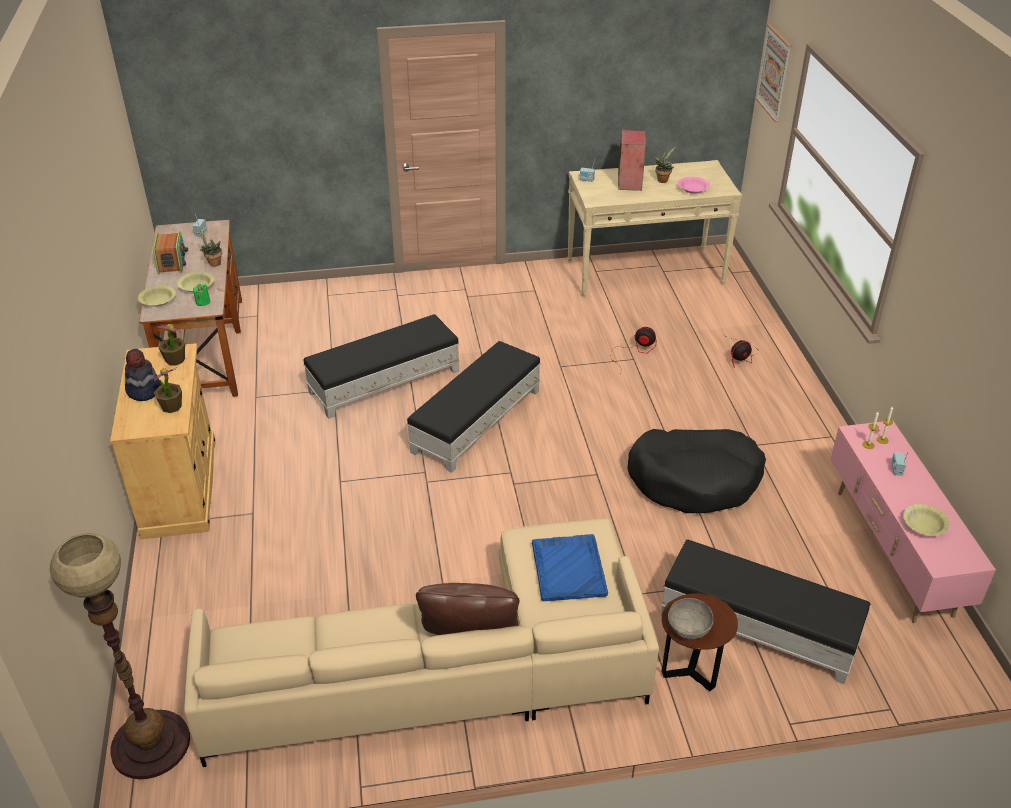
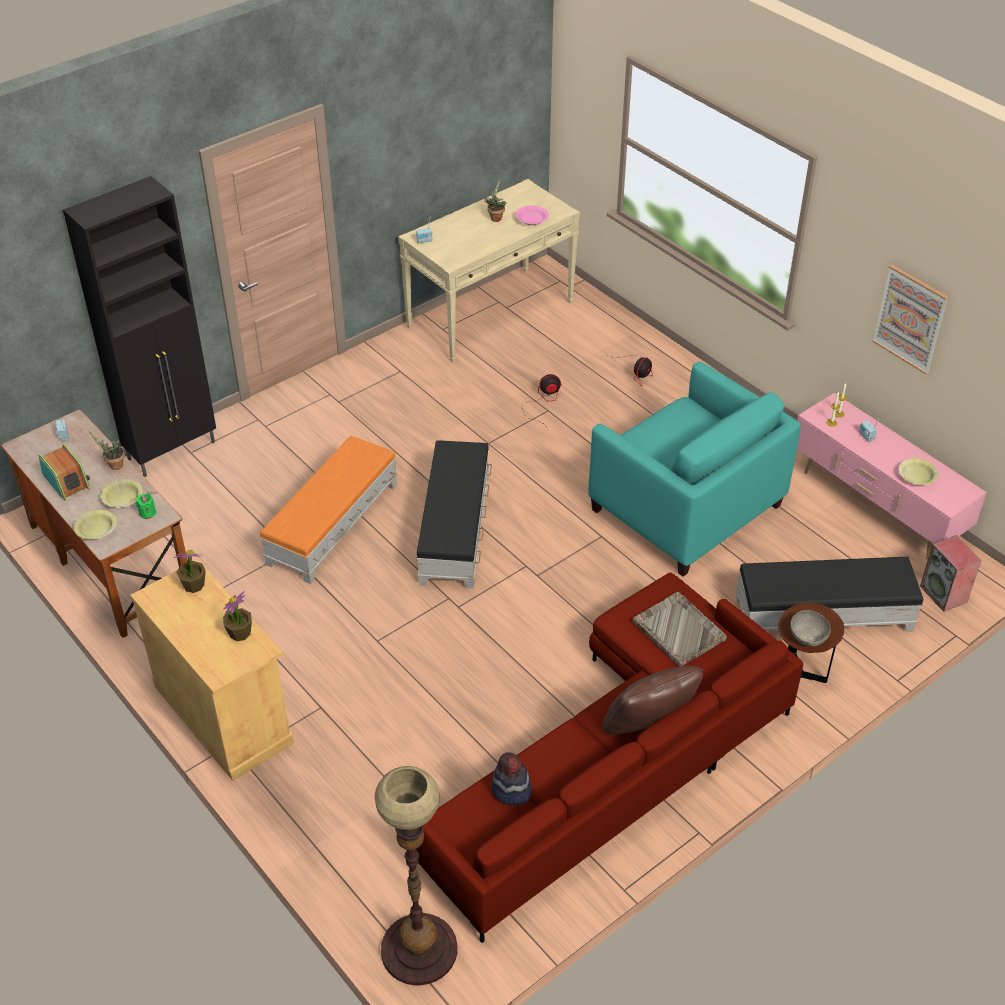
camera: 30 degrees left, 5 degrees up
hat [125,349,161,401] -> hat moved to [491,752,532,806]
beige sofa [184,518,659,767] -> red sofa [416,573,803,943]
black ottoman [303,314,460,419] -> orange ottoman [260,435,397,584]
blue tray [532,534,608,601] -> grey tray [633,592,727,667]
speaker [618,130,646,191] -> speaker moved to [920,535,981,612]
black dog bed [627,429,766,513] -> turquoise armchair [588,362,801,577]
picture [756,24,792,123] -> picture moved to [872,264,949,374]
none -> black cabinet [63,176,216,477]

